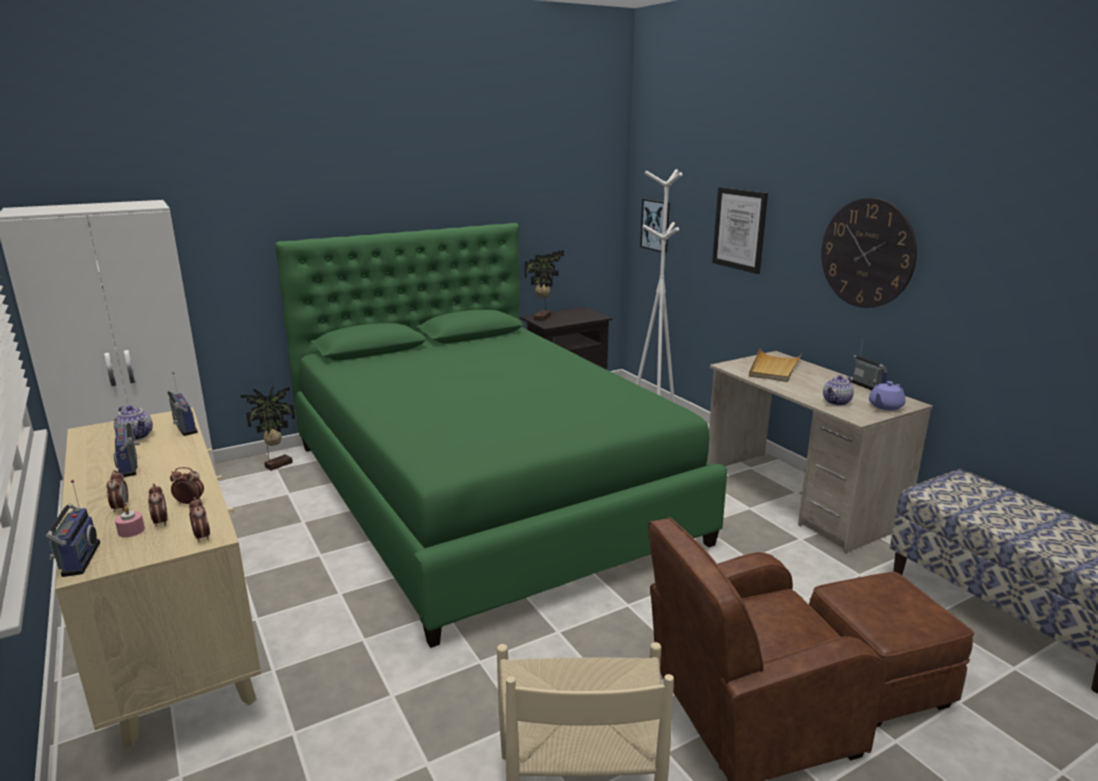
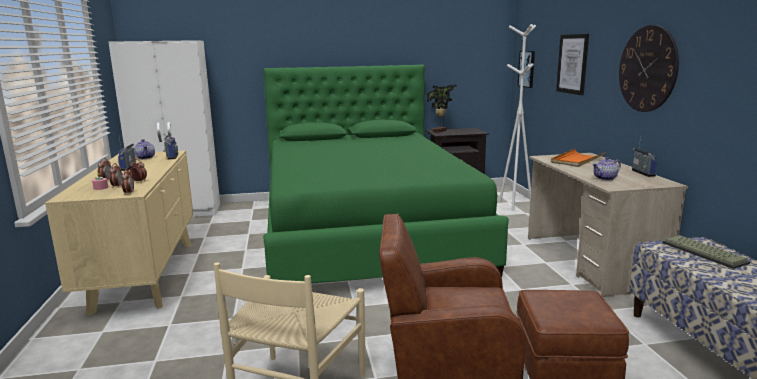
camera: 20 degrees right, 5 degrees down
radio [46,480,100,577] -> none
potted plant [241,386,295,471] -> none
beige tray [749,348,802,382] -> orange tray [551,149,605,167]
purple teapot [869,381,906,410] -> none
none -> keyboard [662,235,750,269]

